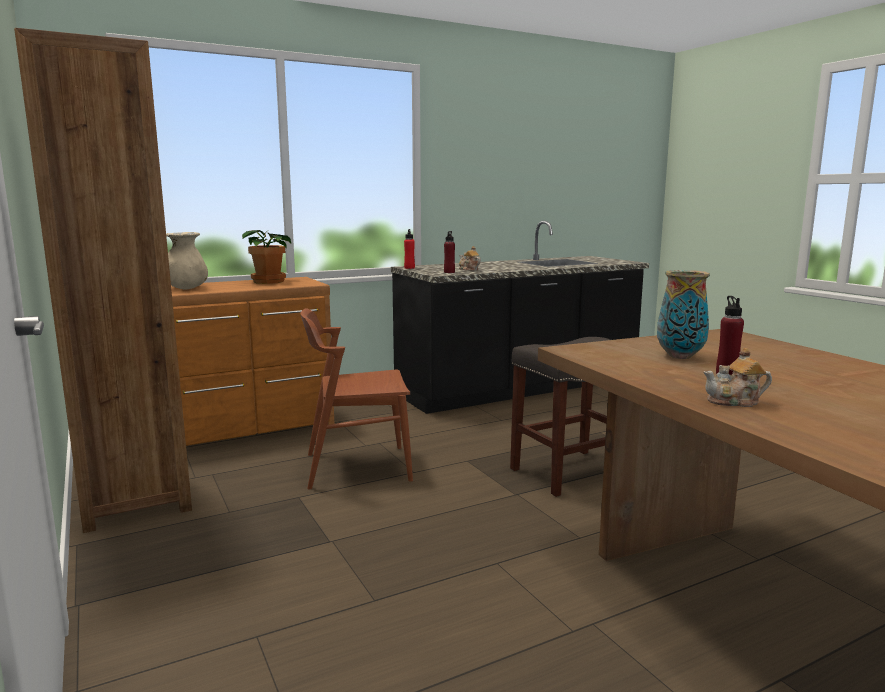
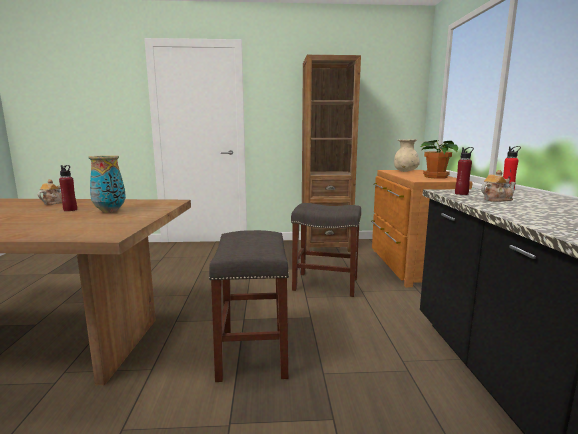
camera: 115 degrees right, 0 degrees up
brown chair [300,308,413,490] -> grey stool [291,203,361,297]

